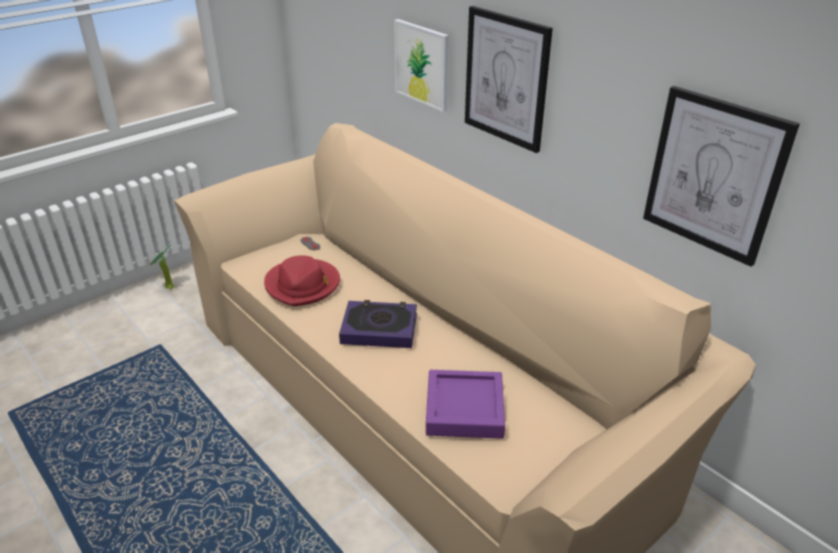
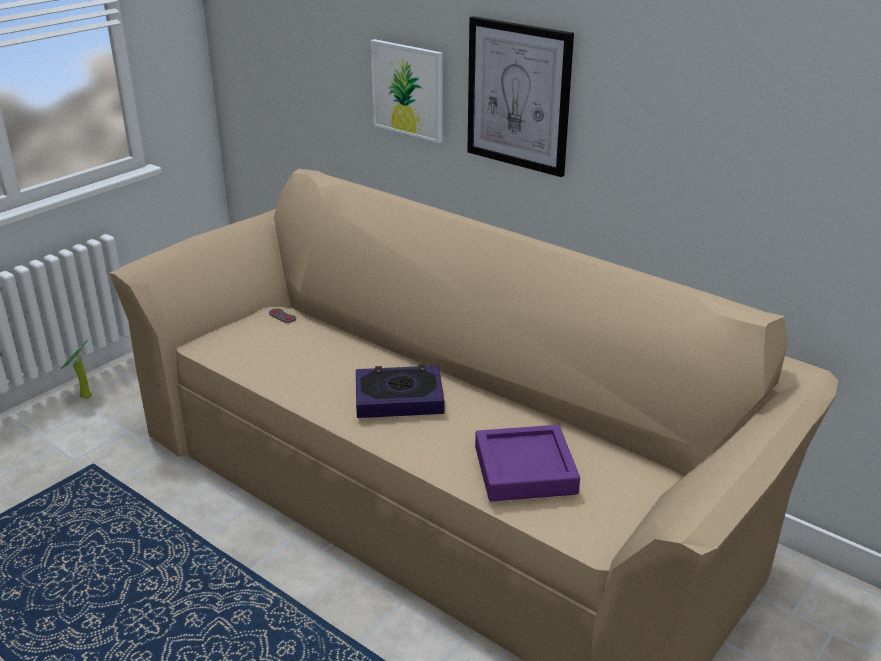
camera: 10 degrees left, 5 degrees down
red hat [264,255,340,306] -> none
picture [643,86,800,267] -> none

